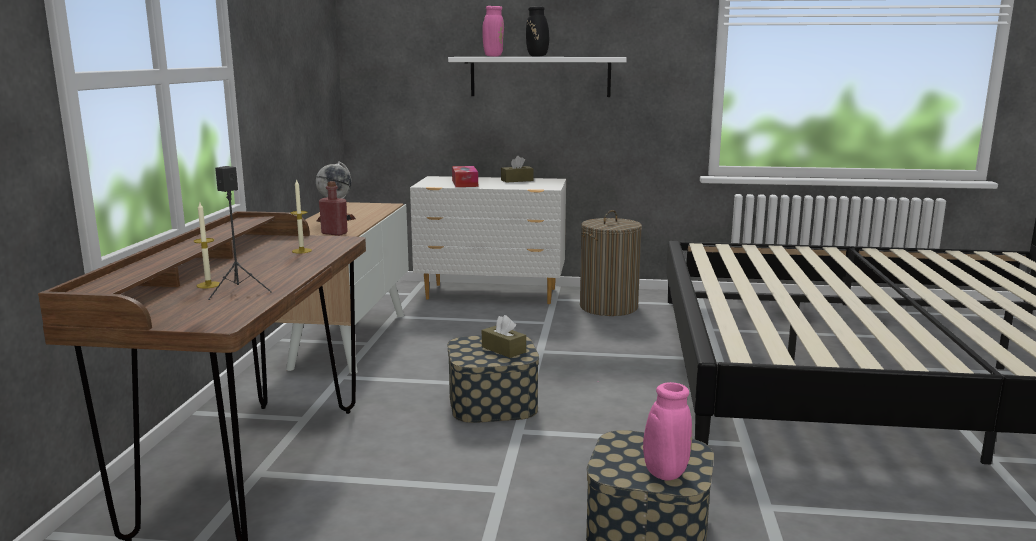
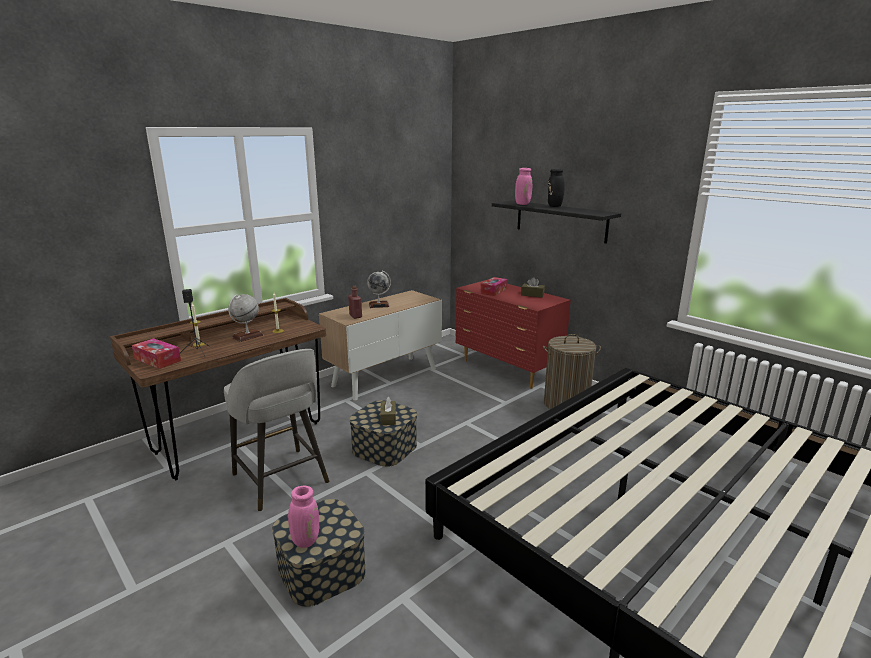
camera: 40 degrees right, 5 degrees up
white dresser [410,176,566,304] -> red dresser [455,279,571,389]
white shelf [448,57,627,97] -> black shelf [492,200,621,244]
none -> tissue box [132,338,181,369]
none -> grey stool [224,349,329,511]
none -> globe [228,294,263,342]

